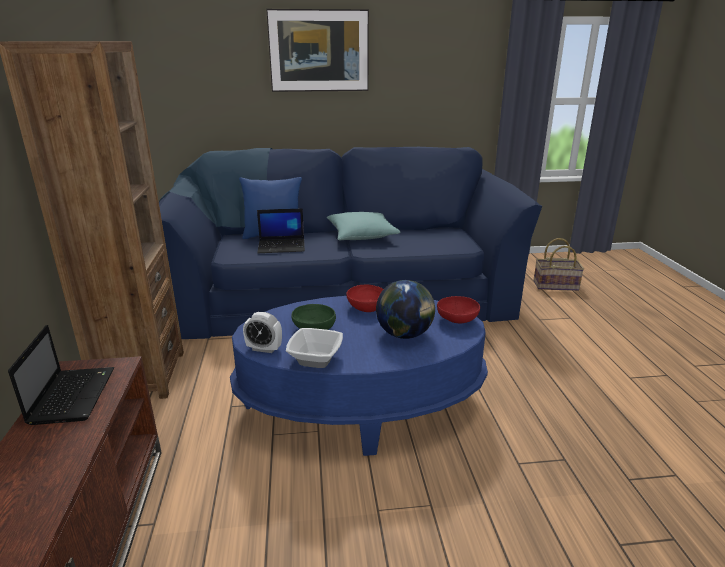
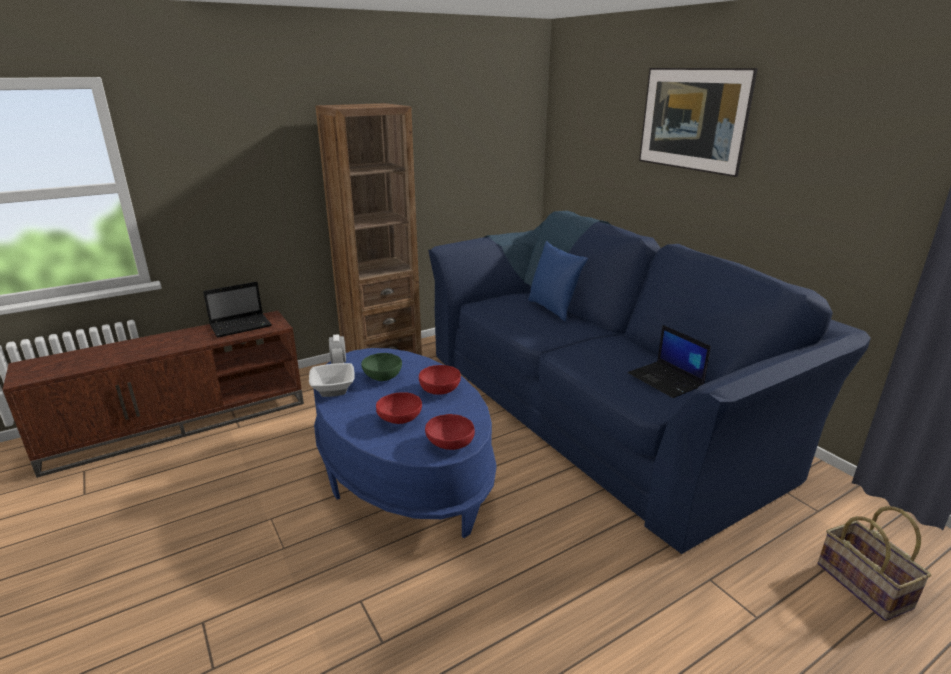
camera: 65 degrees right, 0 degrees up
laptop [257,208,305,253] -> laptop moved to [628,325,711,398]
turquoise pillow [327,212,400,240] -> none
globe [376,280,435,339] -> red bowl [376,392,422,424]

